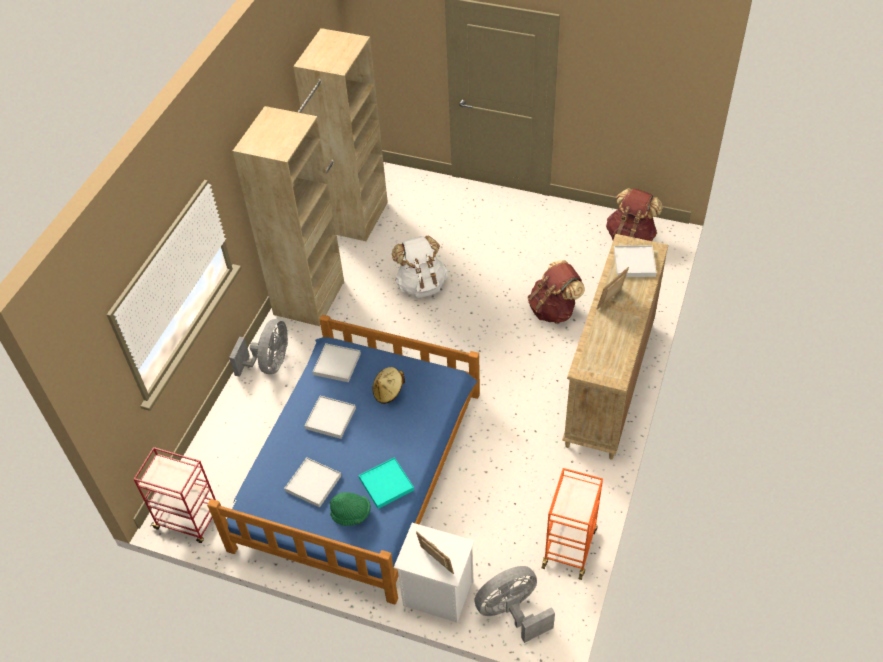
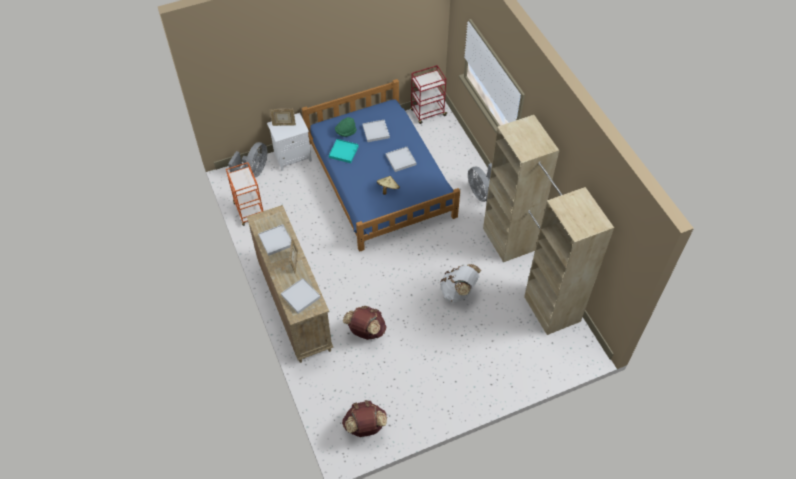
camera: 135 degrees right, 5 degrees up
white tray [313,343,361,382] -> white tray moved to [258,224,291,256]

